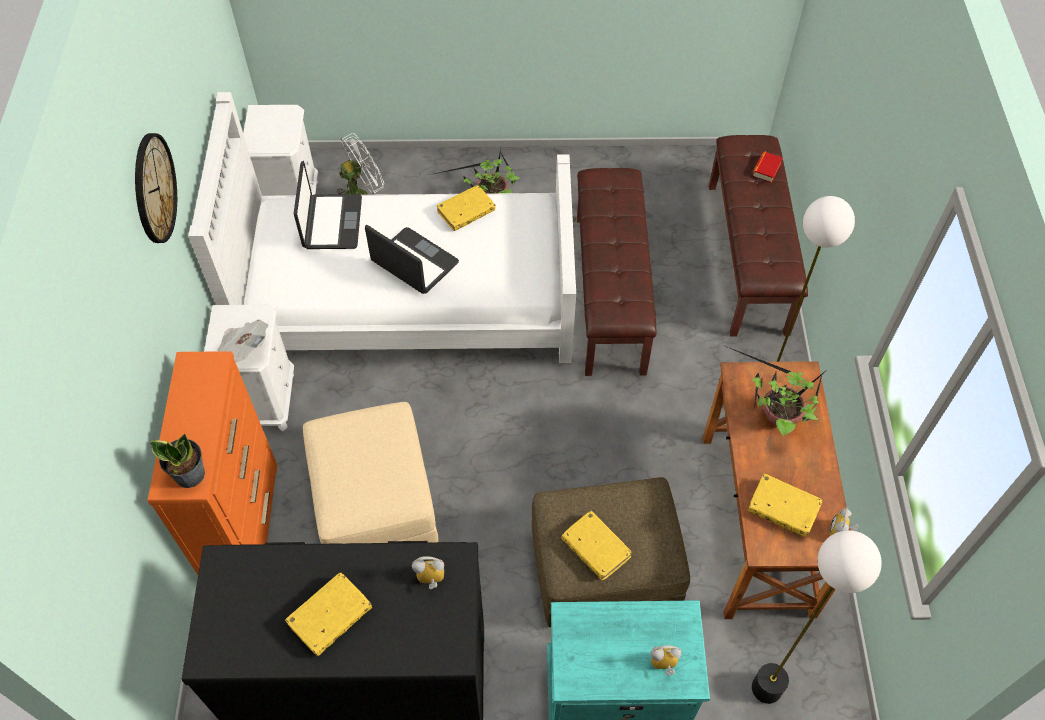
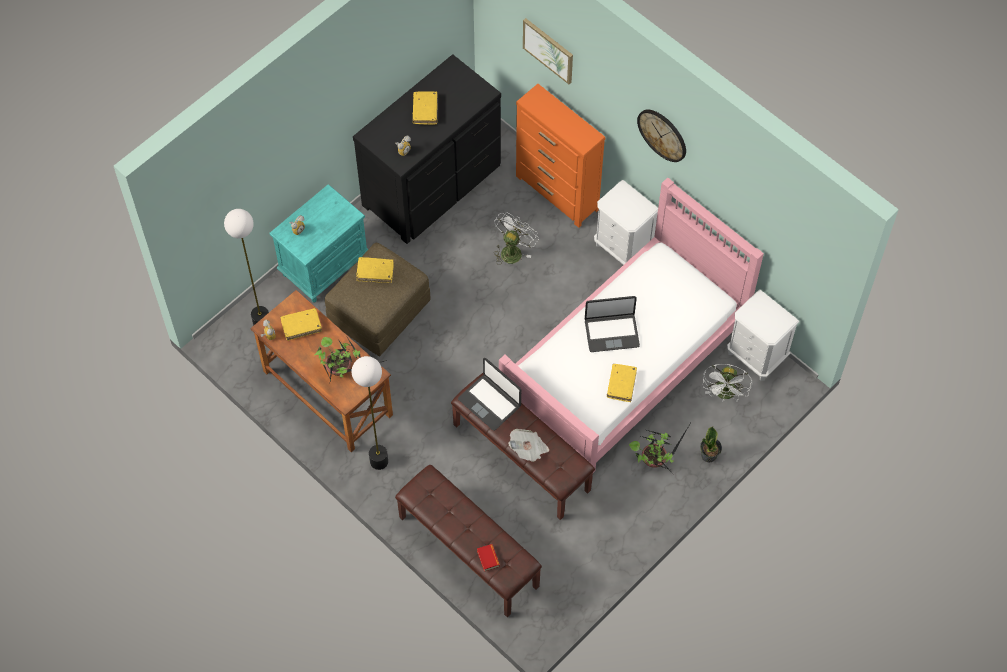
camera: 135 degrees right, 5 degrees up
potted plant [150,434,205,488] -> potted plant moved to [700,427,722,463]
white bed [188,92,576,363] -> pink bed [499,178,764,473]
newspaper [218,320,269,362] -> newspaper moved to [508,429,549,462]
laptop [294,161,362,249] -> laptop moved to [458,358,521,431]
beige ottoman [303,402,439,544] -> white fan [493,212,539,264]
none -> picture [523,18,573,84]

